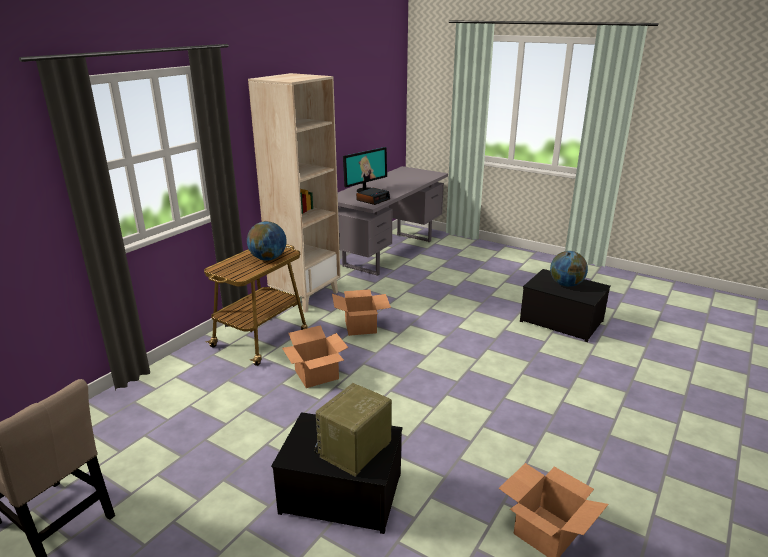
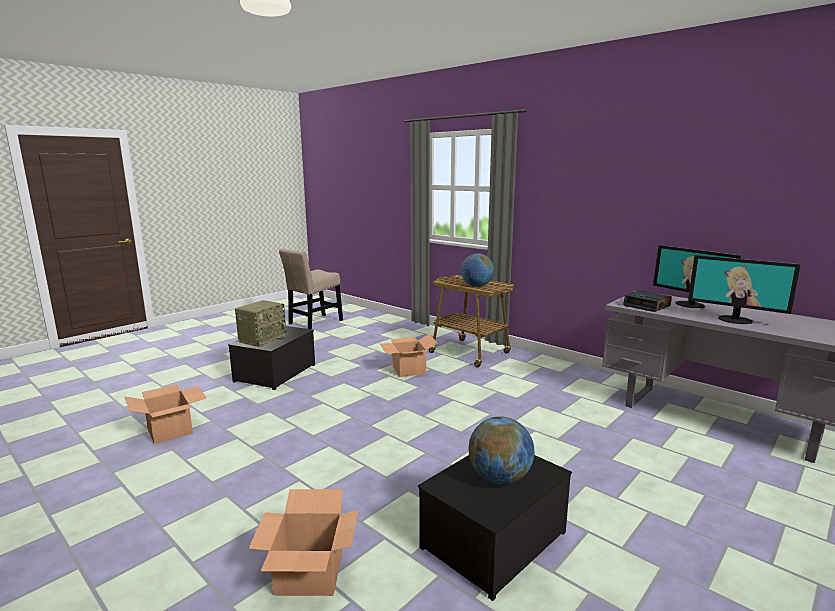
camera: 100 degrees right, 10 degrees down
beige bookcase [248,73,341,313] -> none
radio [314,383,392,477] -> radio turned 75 degrees clockwise [235,300,288,347]
cardboard box [332,289,391,336] -> cardboard box moved to [248,489,358,596]
none -> monitor [688,255,801,324]

